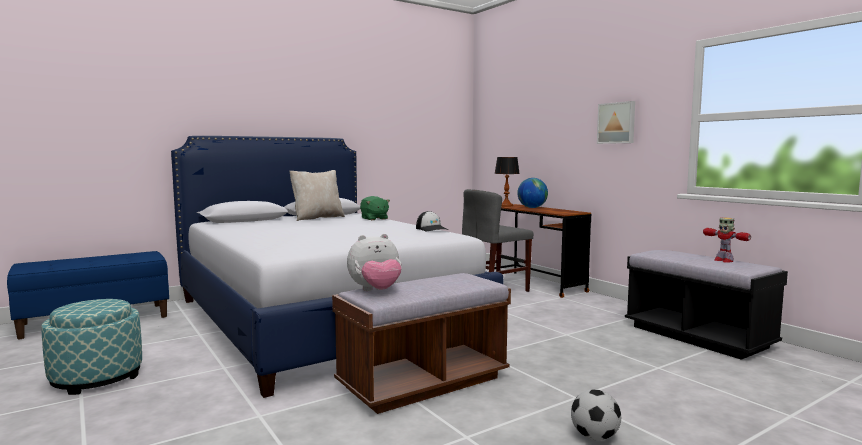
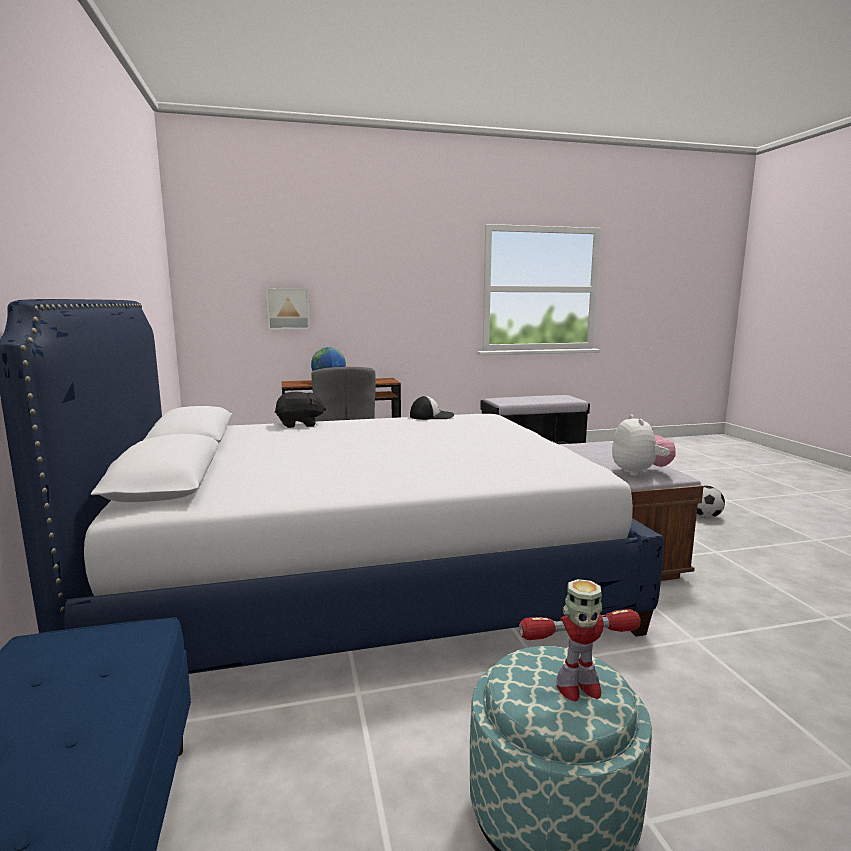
camera: 70 degrees left, 5 degrees up
beige pillow [289,170,345,221] -> none
green plush toy [360,196,390,220] -> black plush toy [275,392,326,428]
table lamp [495,157,520,207] -> none
picture [597,101,635,144] -> picture moved to [266,288,310,330]
toy robot [703,217,751,262] -> toy robot moved to [519,579,641,702]

